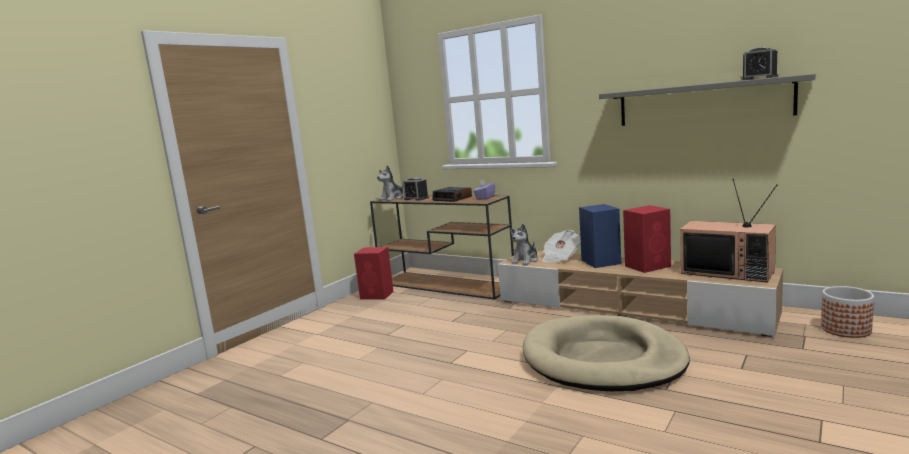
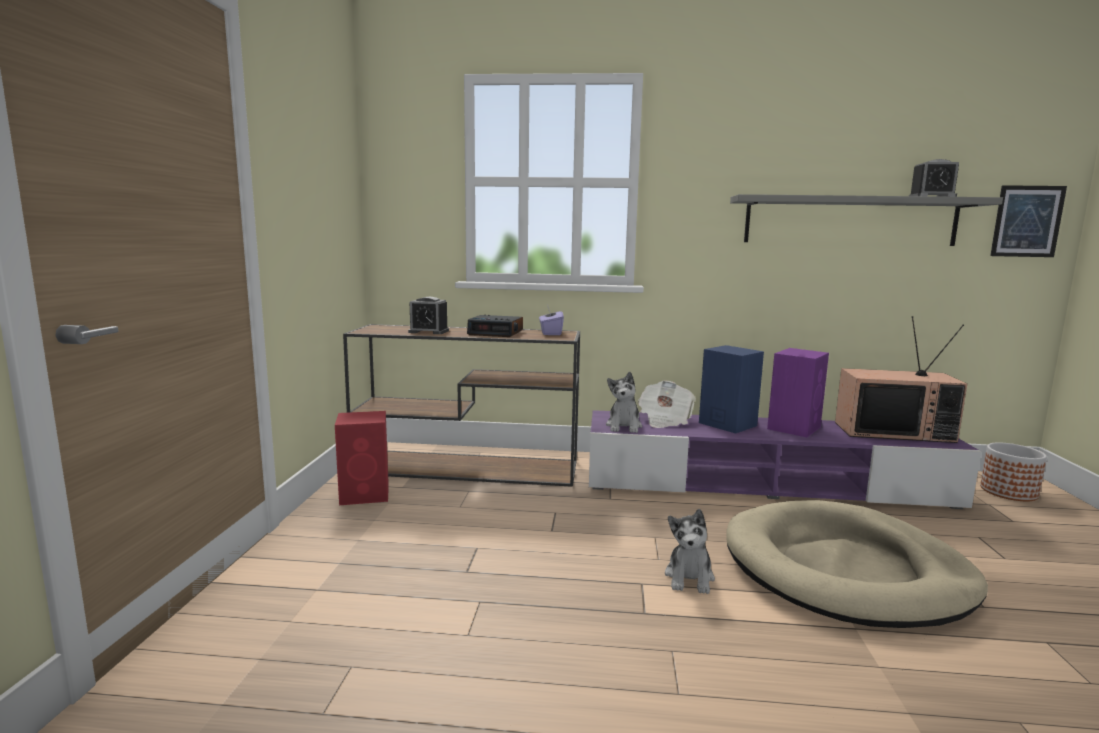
camera: 30 degrees left, 0 degrees up
plush toy [377,166,404,201] -> plush toy moved to [665,509,715,594]
beige tv stand [498,251,783,337] -> purple tv stand [589,410,981,509]
red speaker [623,205,671,273] -> purple speaker [767,348,829,437]
none -> picture [990,185,1067,257]

